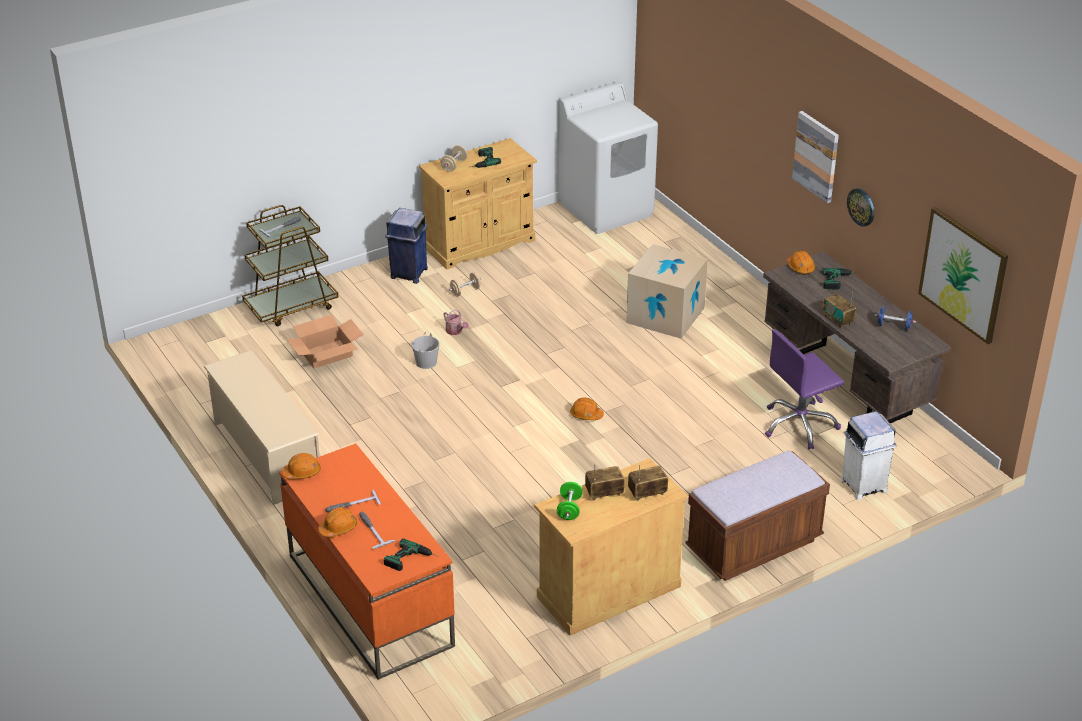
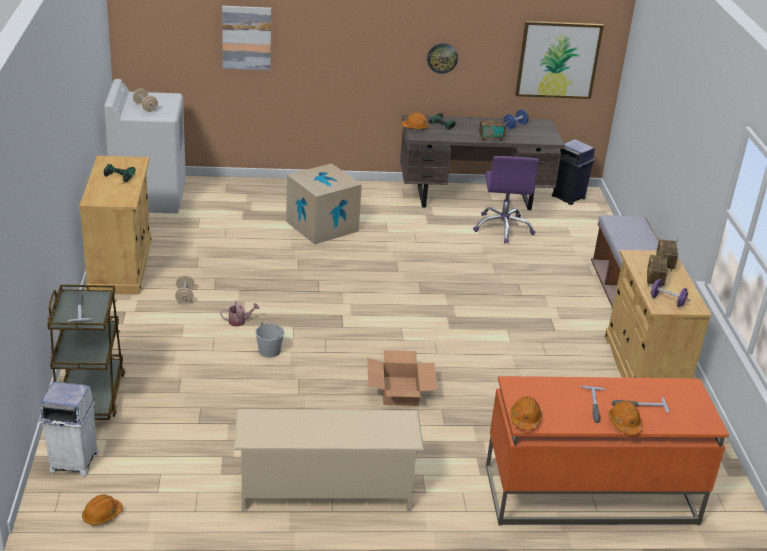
camera: 65 degrees left, 5 degrees down
cardboard box [287,315,364,369] -> cardboard box moved to [367,350,438,406]
power drill [384,538,439,571] -> none
blue trash can [385,208,428,284] -> blue trash can moved to [552,139,595,205]
beige dumbbell [440,145,468,172] -> beige dumbbell moved to [133,88,158,112]
green dumbbell [557,482,583,520] -> purple dumbbell [649,279,690,307]
orange hard hat [570,398,604,421] -> orange hard hat moved to [82,494,123,525]
picture [792,111,839,203] -> picture moved to [222,6,271,70]
white trash can [841,411,897,500] -> white trash can moved to [39,381,99,476]

